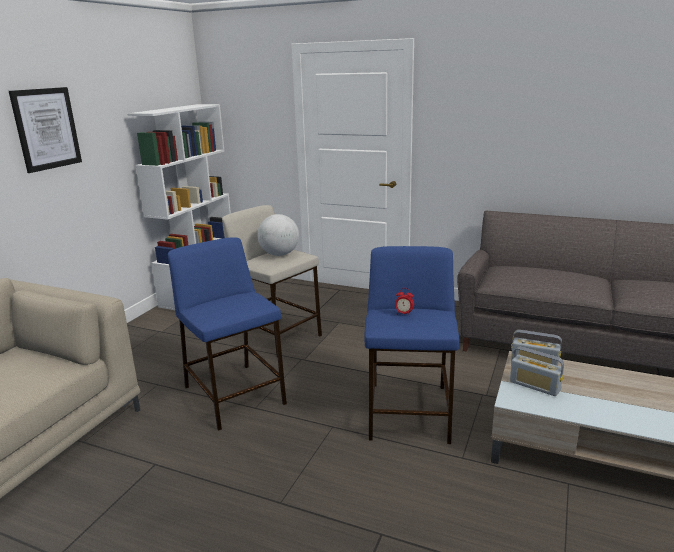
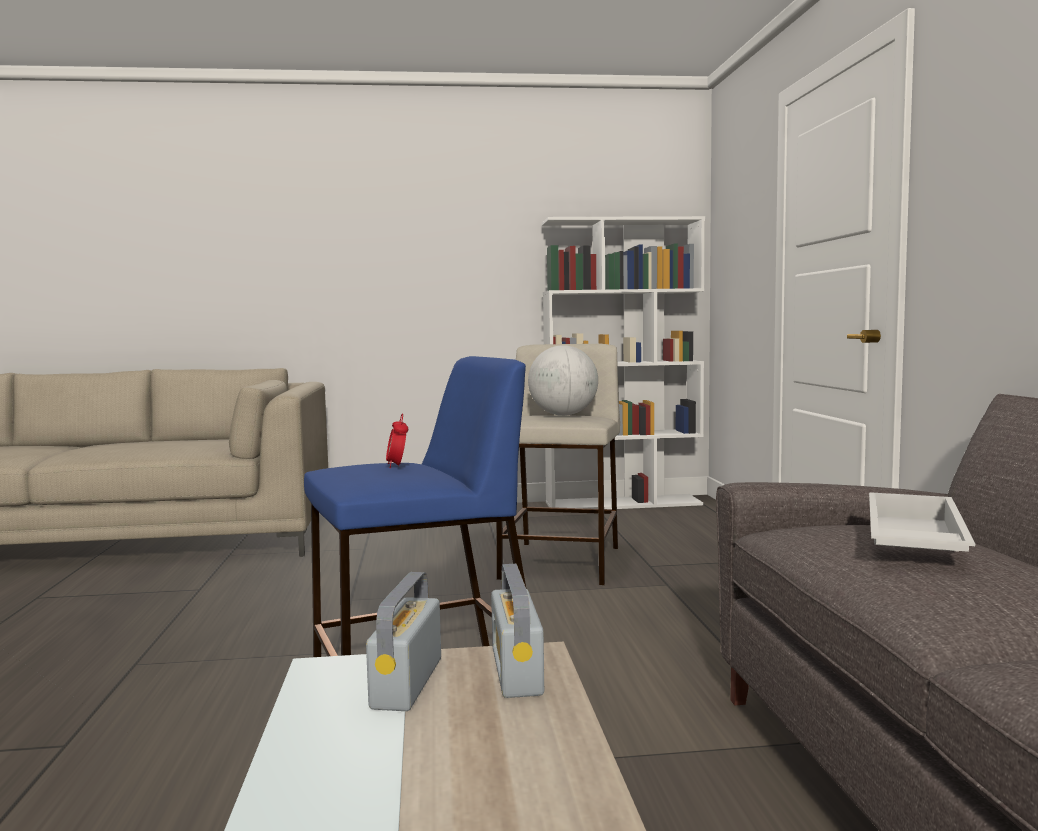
camera: 60 degrees right, 15 degrees down
picture [9,87,82,173] -> none
blue stool [168,237,287,431] -> none
none -> white tray [869,492,975,552]

